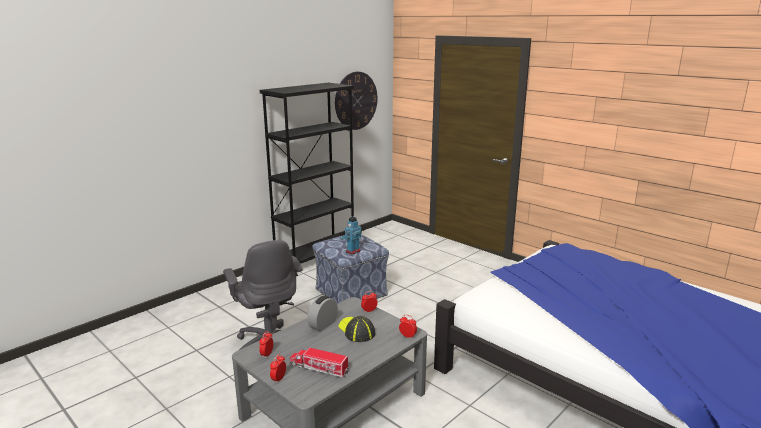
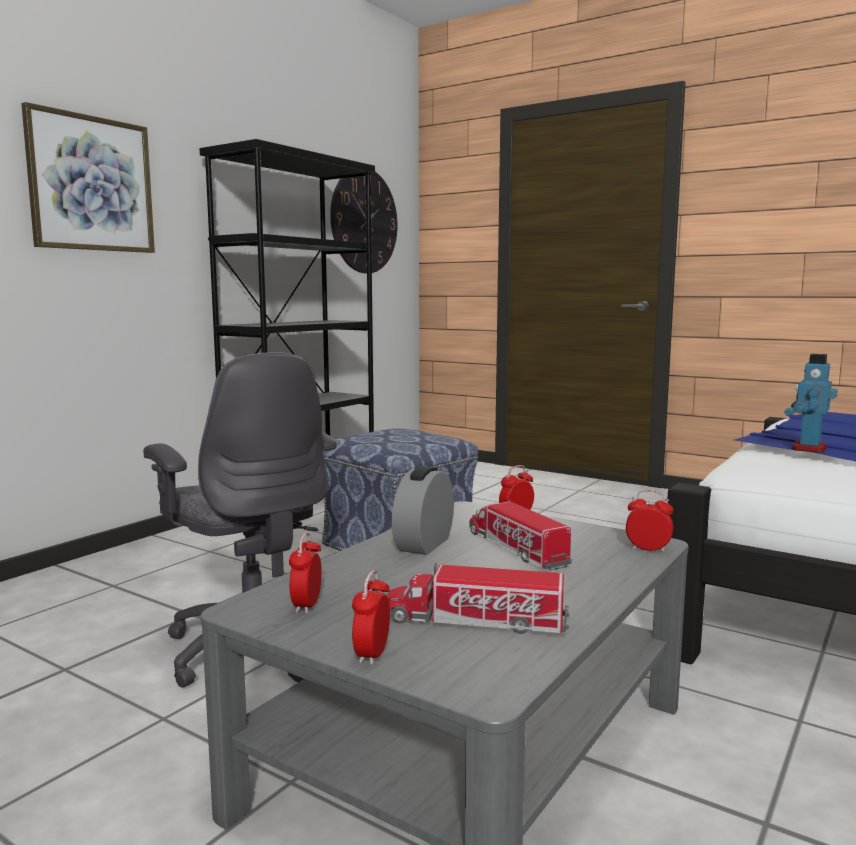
camera: 10 degrees left, 10 degrees down
cap [338,316,375,342] -> toy truck [469,500,572,570]
toy robot [340,217,362,254] -> toy robot moved to [784,354,838,453]
none -> picture [21,102,155,253]

